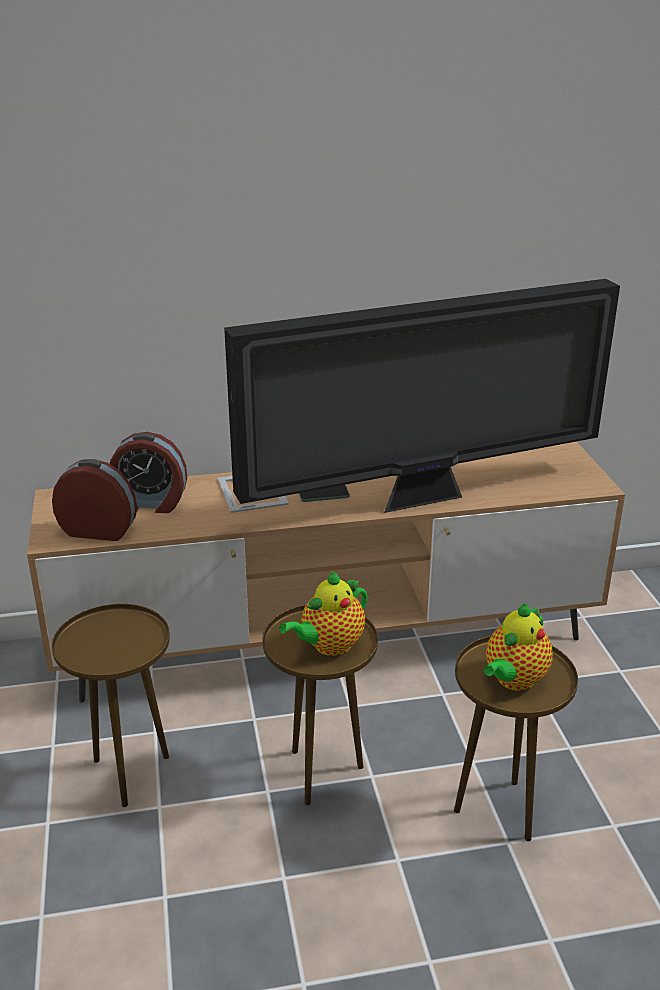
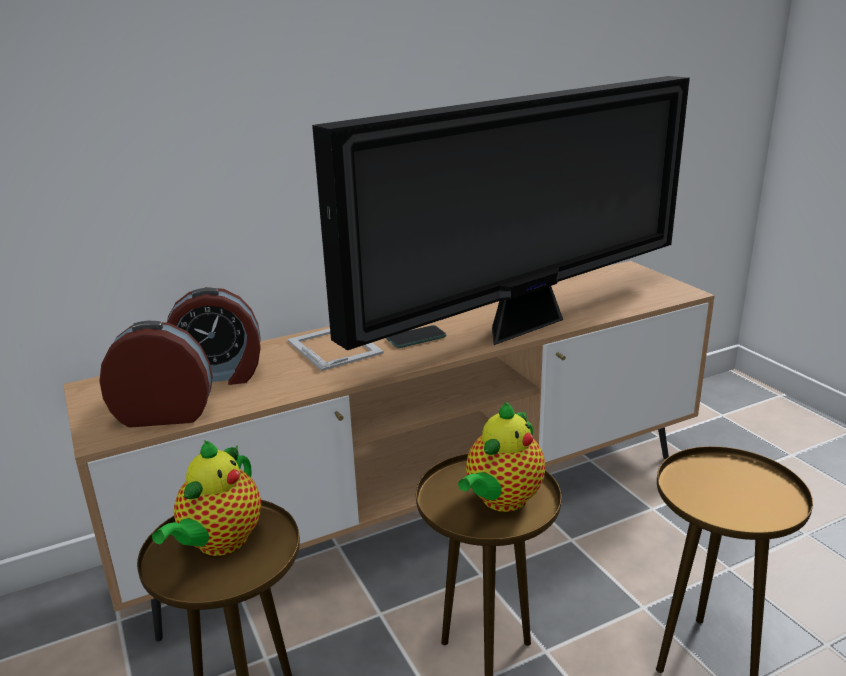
camera: 15 degrees left, 5 degrees down
teapot [484,603,553,691] -> teapot moved to [152,440,261,556]

